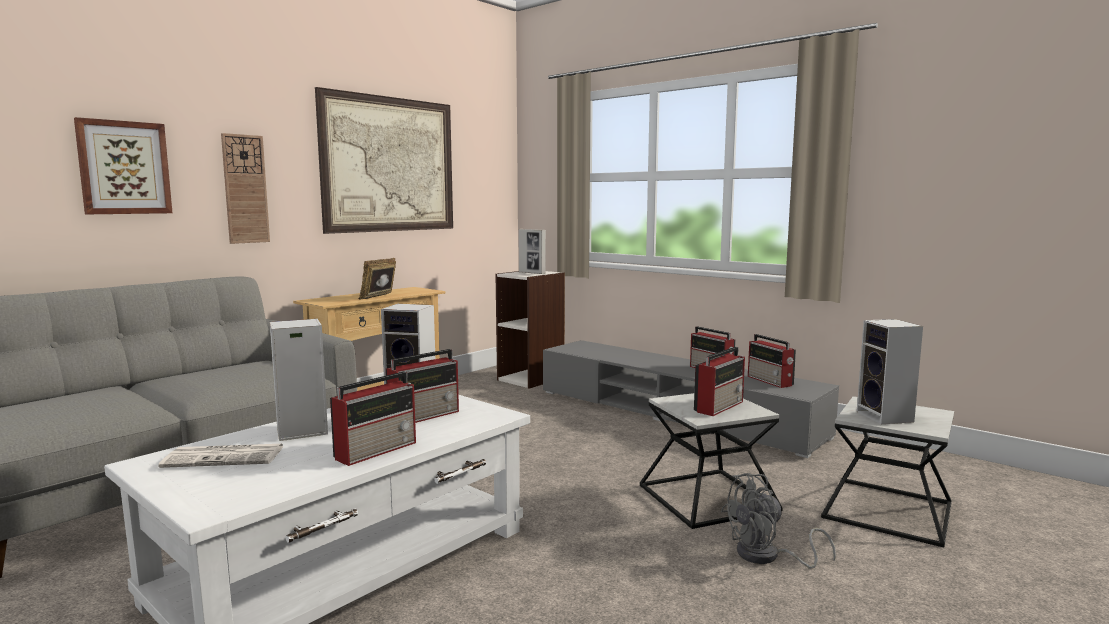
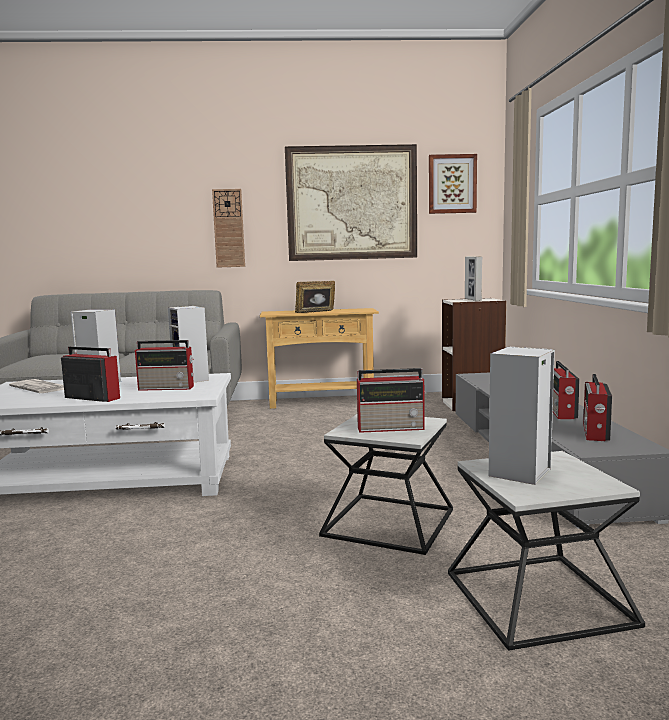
camera: 45 degrees right, 0 degrees up
picture [74,117,172,214] -> picture moved to [429,154,477,214]
radio [330,371,416,466] -> radio turned 150 degrees counterclockwise [61,346,120,402]
grey fan [721,473,836,569] -> none

